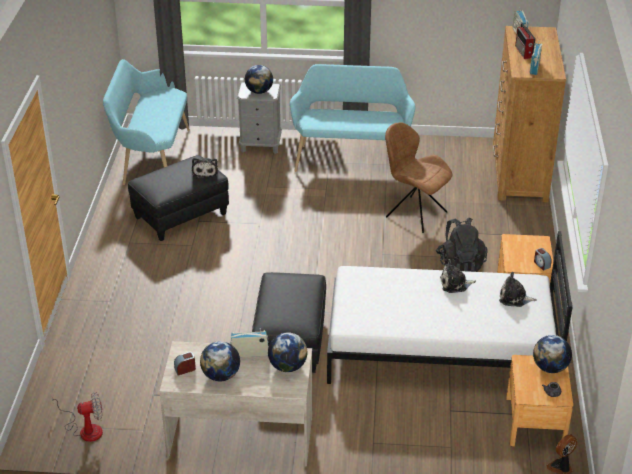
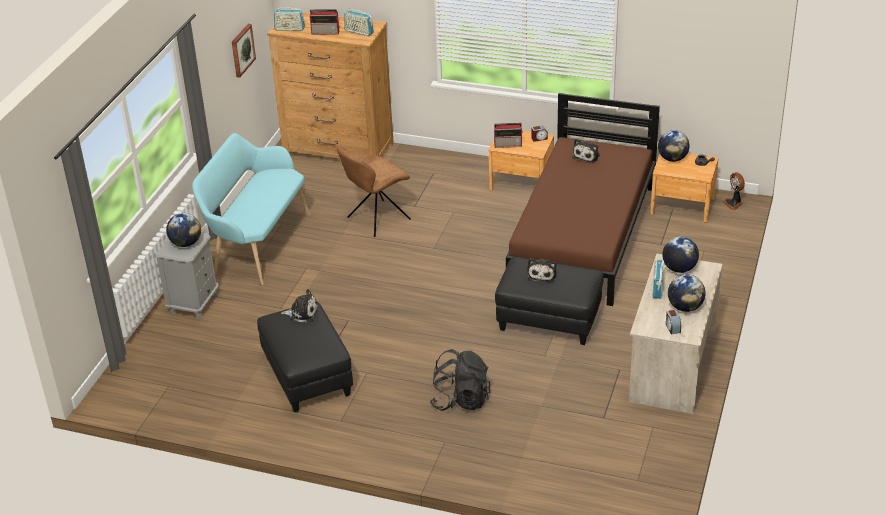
camera: 75 degrees left, 0 degrees up
fan [51,393,103,442] -> none
turquoise bench [103,59,190,185] -> none
white bed [327,231,573,384] -> brown bed [506,93,660,306]
black backpack [436,217,487,272] -> black backpack moved to [429,349,490,411]
plush toy [440,259,476,293] -> plush toy moved to [527,258,556,282]
none -> picture [232,24,256,78]
none -> radio [494,123,523,148]

